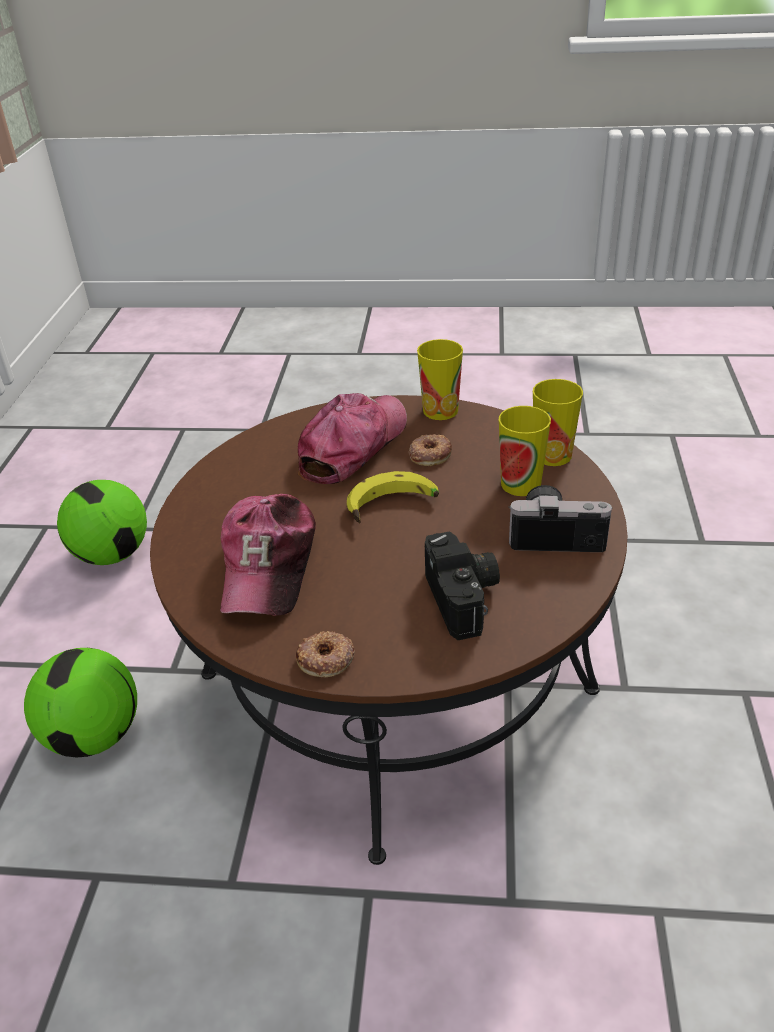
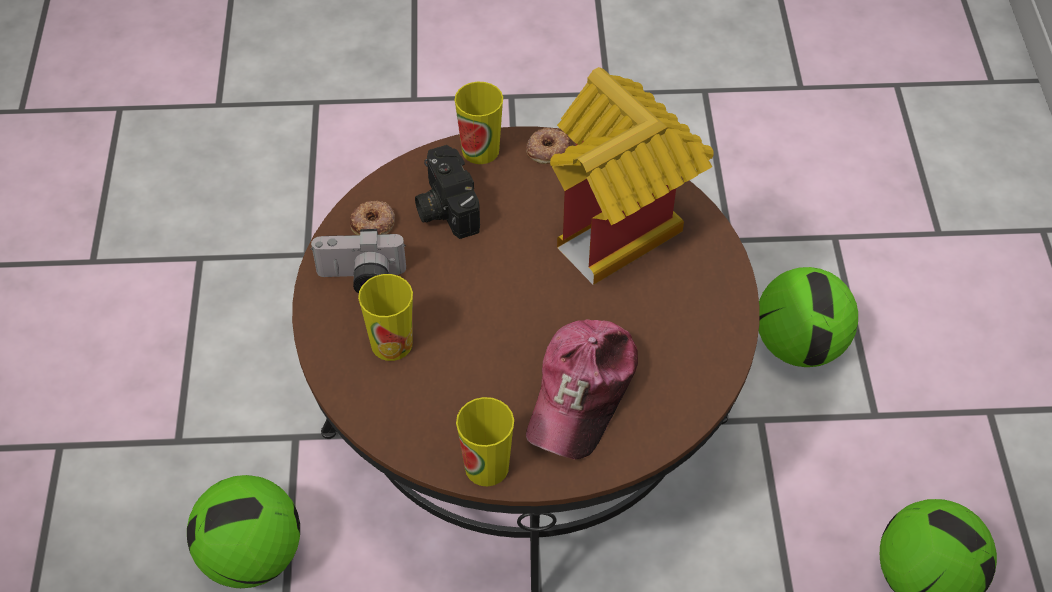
camera: 170 degrees right, 15 degrees up
cap [220,494,316,616] -> toy house [550,67,714,285]
banana [346,471,439,524] -> none
donut [409,434,452,466] -> donut moved to [350,201,395,235]
cup [533,379,583,466] -> cup moved to [455,82,503,164]
none -> football [187,475,300,588]

